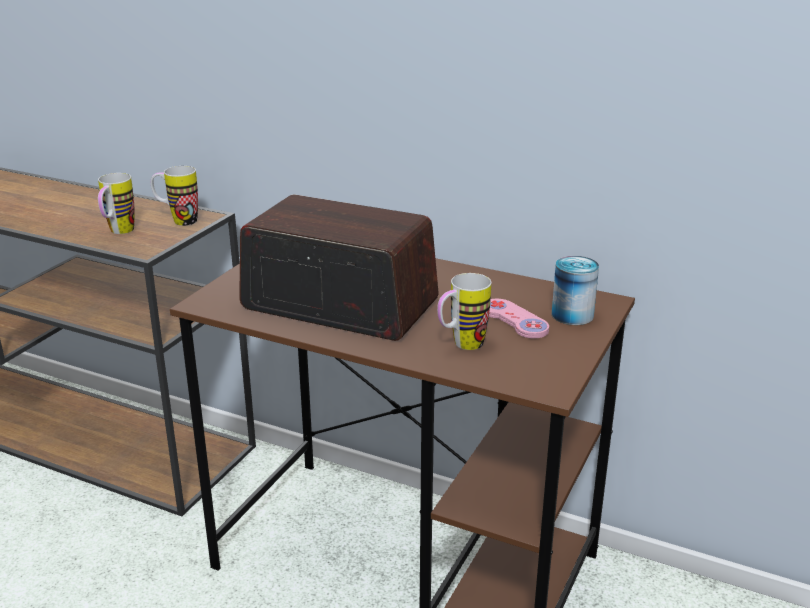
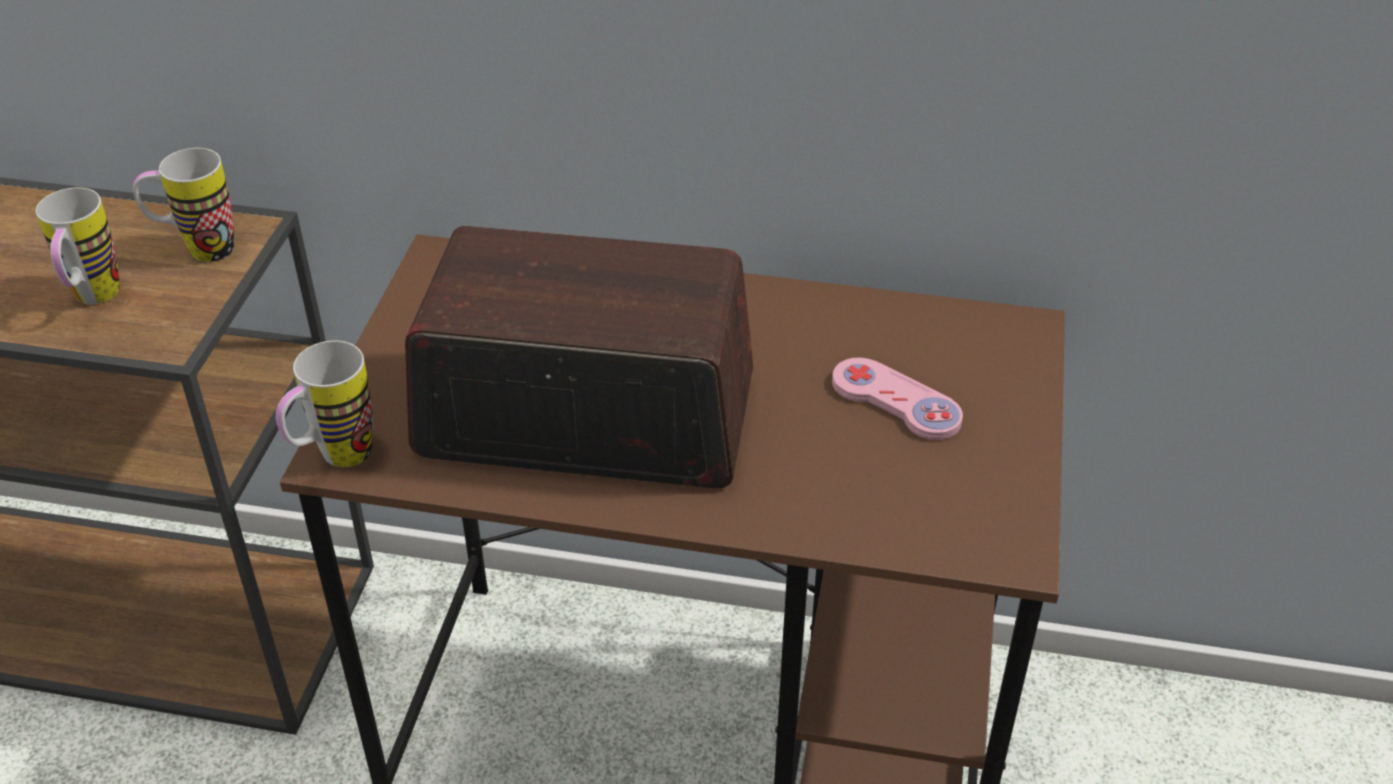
camera: 15 degrees left, 15 degrees up
mug [437,273,491,350] -> mug moved to [276,341,373,467]
can [552,256,599,325] -> none

